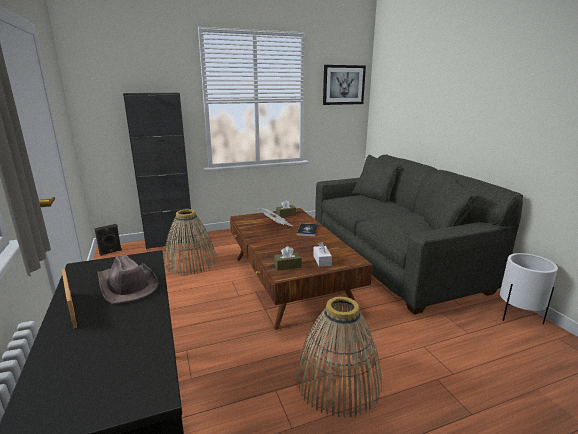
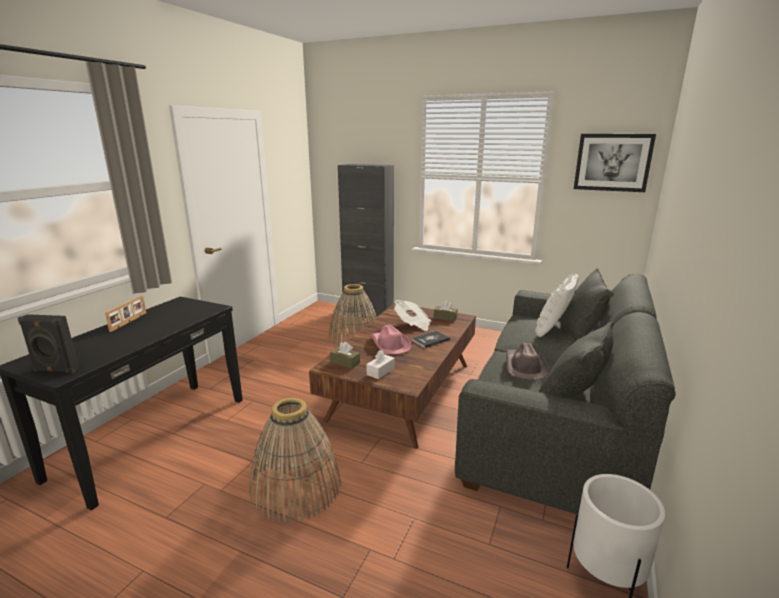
camera: 45 degrees right, 0 degrees up
black speaker [94,224,122,256] -> black speaker moved to [18,314,79,373]
brown hat [97,255,159,304] -> brown hat moved to [506,342,548,380]
none -> pink hat [371,325,412,354]
none -> white pillow [535,273,579,337]

